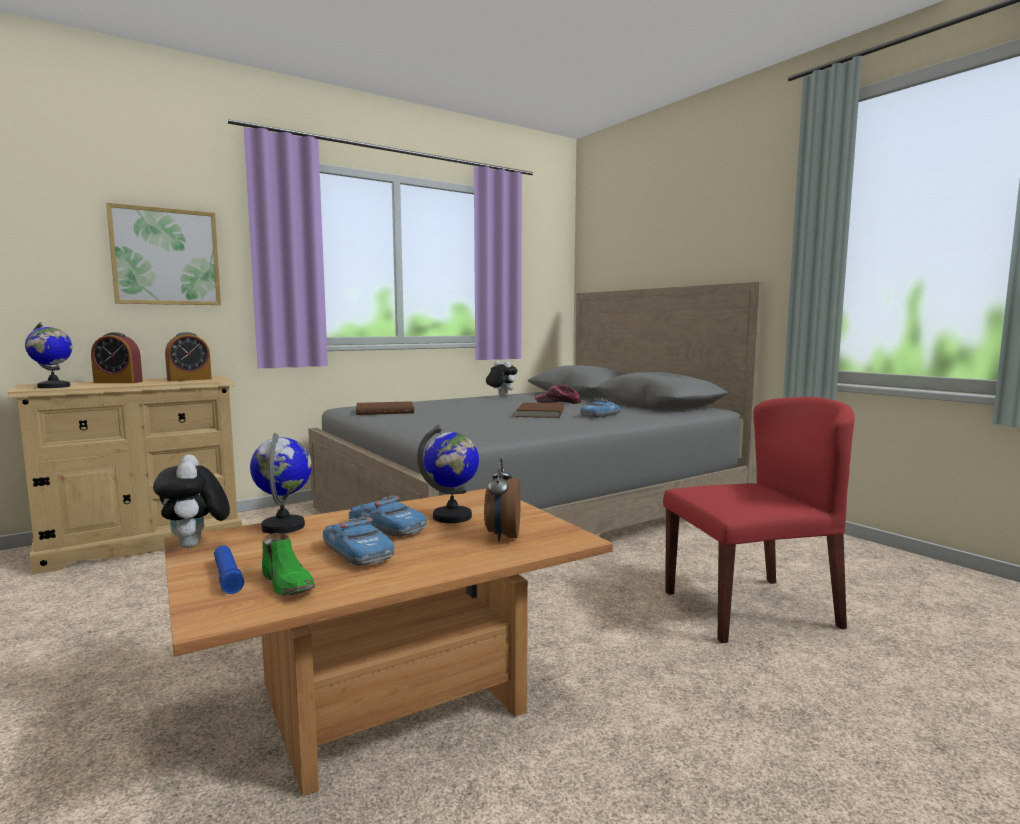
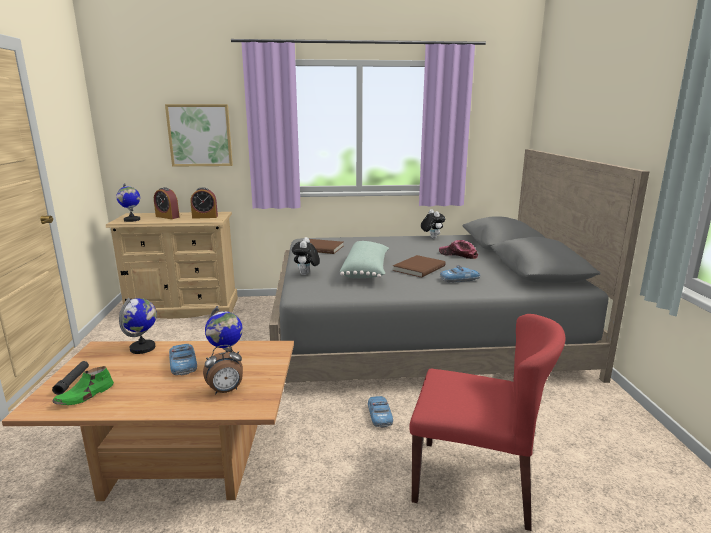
camera: 30 degrees right, 10 degrees up
plush toy [153,455,230,548] -> plush toy moved to [292,237,320,275]
blue flashlight [214,546,244,594] -> black flashlight [52,361,89,395]
green shoe [262,533,315,595] -> green shoe turned 45 degrees clockwise [52,366,114,405]
toy car [323,517,394,566] -> toy car moved to [368,396,393,428]
alarm clock [484,458,521,541] -> alarm clock turned 150 degrees counterclockwise [203,345,243,394]
none -> green pillow [339,241,389,278]

